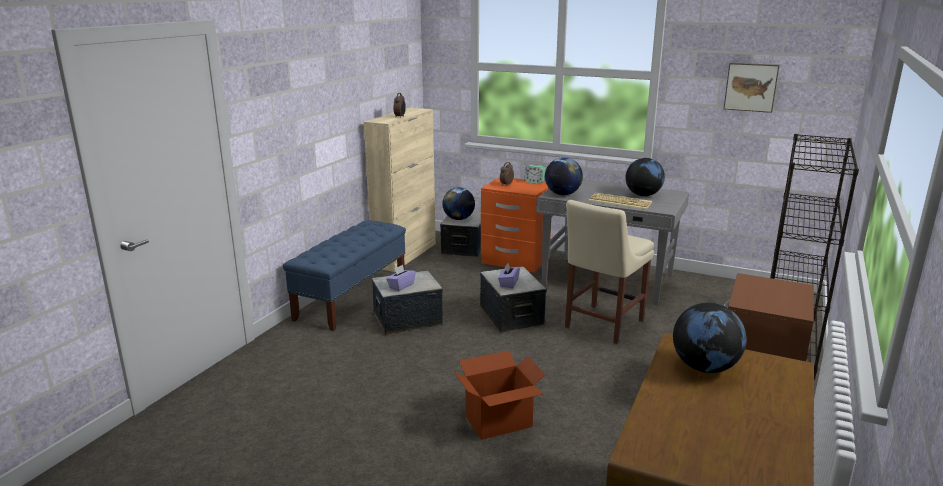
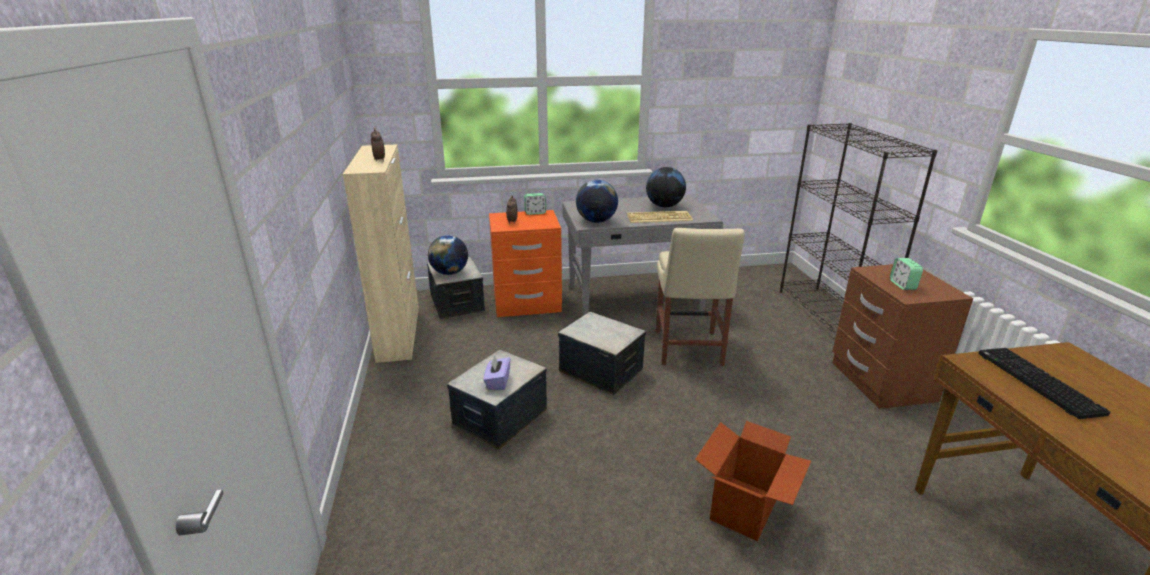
camera: 35 degrees left, 5 degrees up
blue bench [283,220,406,331] -> none
purple tissue box [498,263,520,288] -> none
globe [673,303,746,373] -> keyboard [978,348,1110,419]
picture [724,63,780,113] -> none
none -> alarm clock [890,258,923,290]

